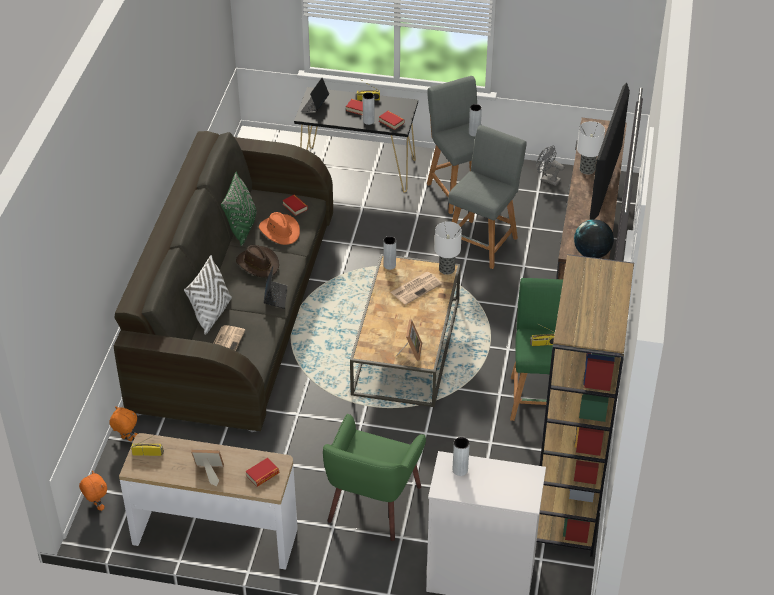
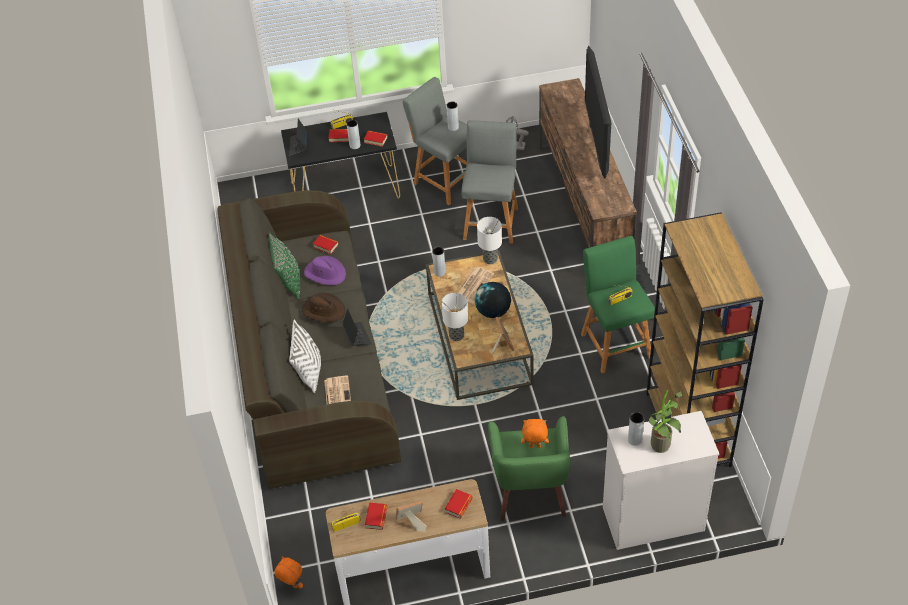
camera: 20 degrees left, 5 degrees up
orange plush toy [109,406,137,441] -> orange plush toy moved to [521,419,549,448]
orange hat [259,212,300,245] -> purple hat [304,256,346,285]
globe [574,219,614,258] -> globe moved to [475,282,511,318]
table lamp [577,121,605,175] -> table lamp moved to [441,293,468,341]
none -> book [365,503,387,530]
none -> potted plant [649,390,682,453]

